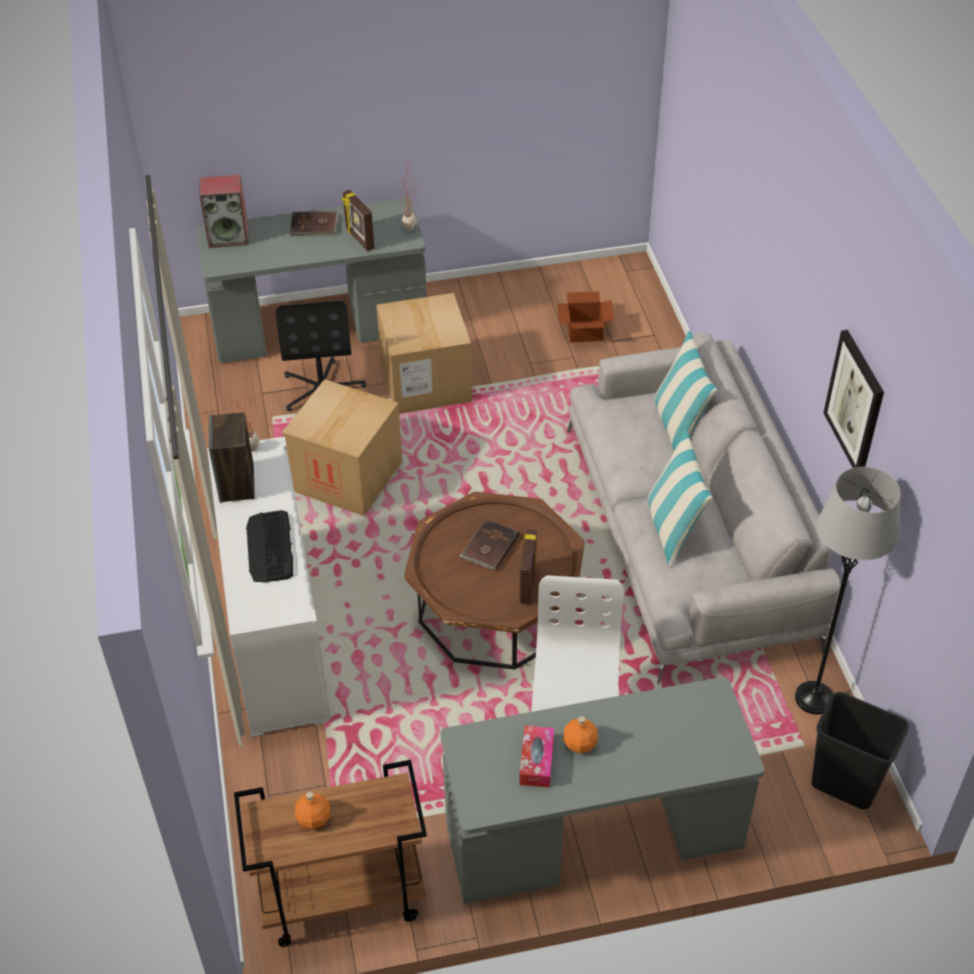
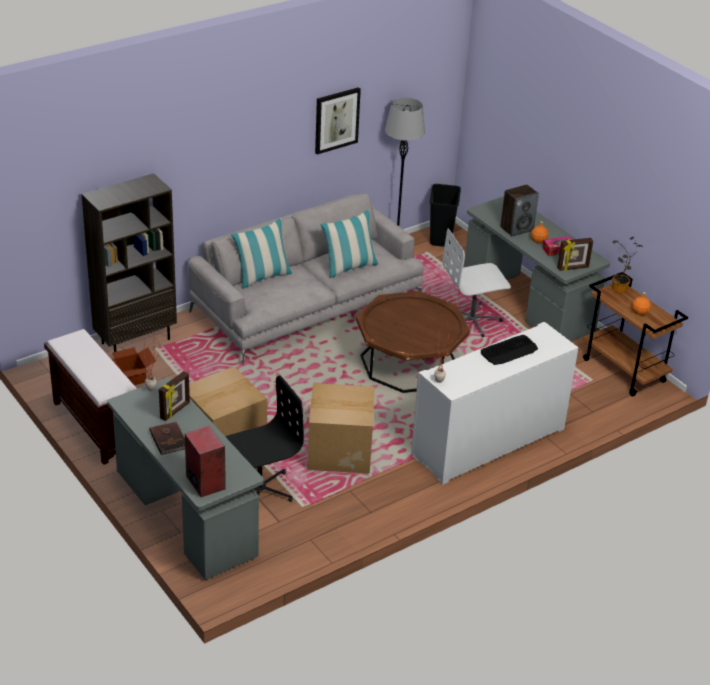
camera: 115 degrees left, 10 degrees down
speaker [209,412,255,503] -> speaker moved to [500,184,539,237]
brown book [459,520,519,571] -> none
picture frame [520,529,537,605] -> picture frame moved to [557,238,593,271]
none -> brown bench [44,329,137,465]
none -> brown bookcase [82,173,177,352]
none -> potted plant [612,237,643,293]

